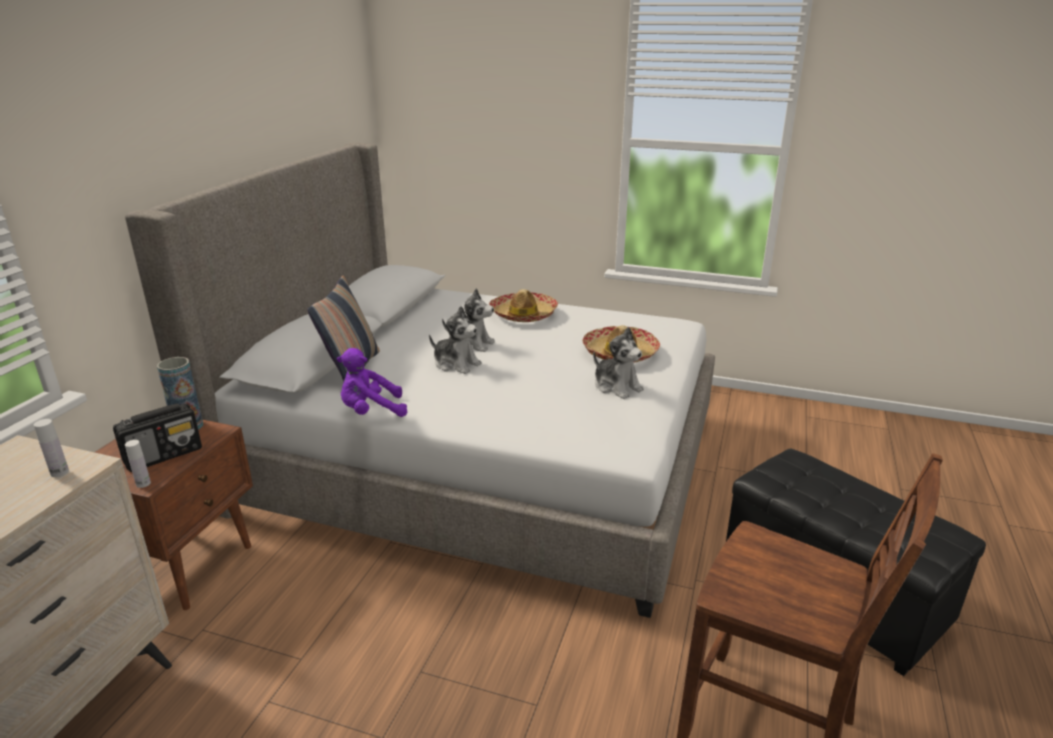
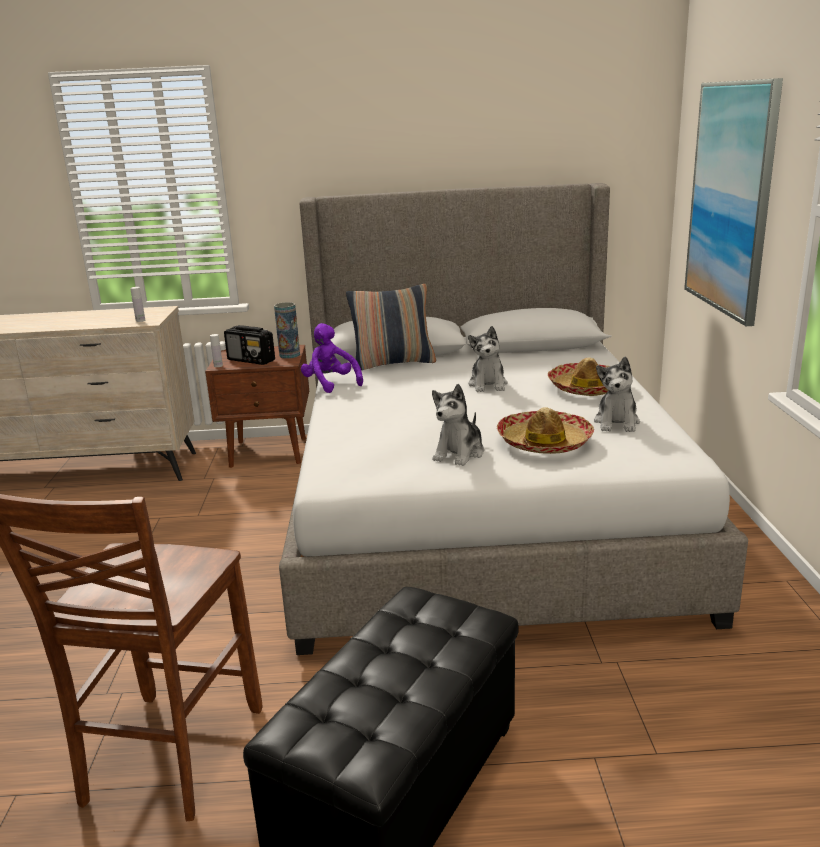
camera: 70 degrees right, 5 degrees down
plush toy [429,306,482,374] -> plush toy moved to [594,356,640,432]
none -> picture [684,78,783,326]

